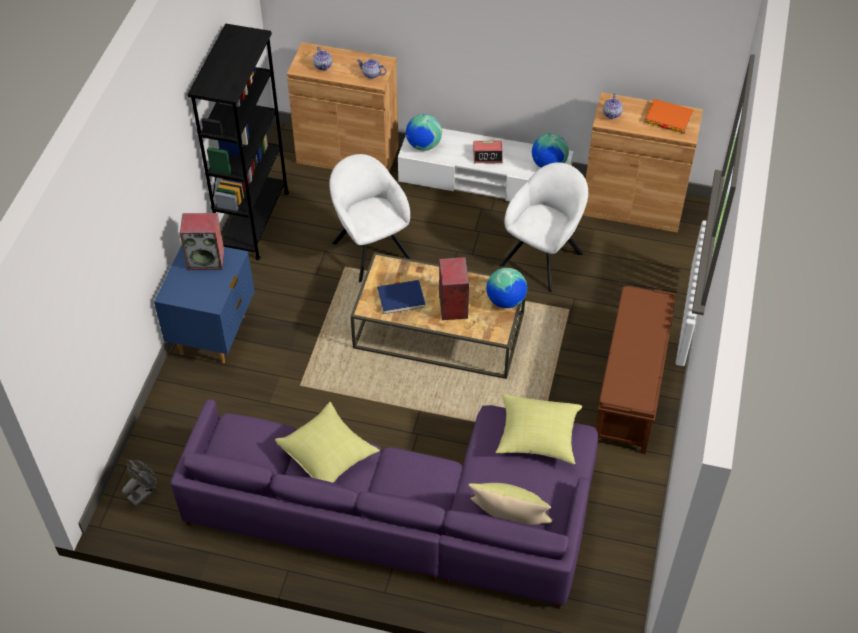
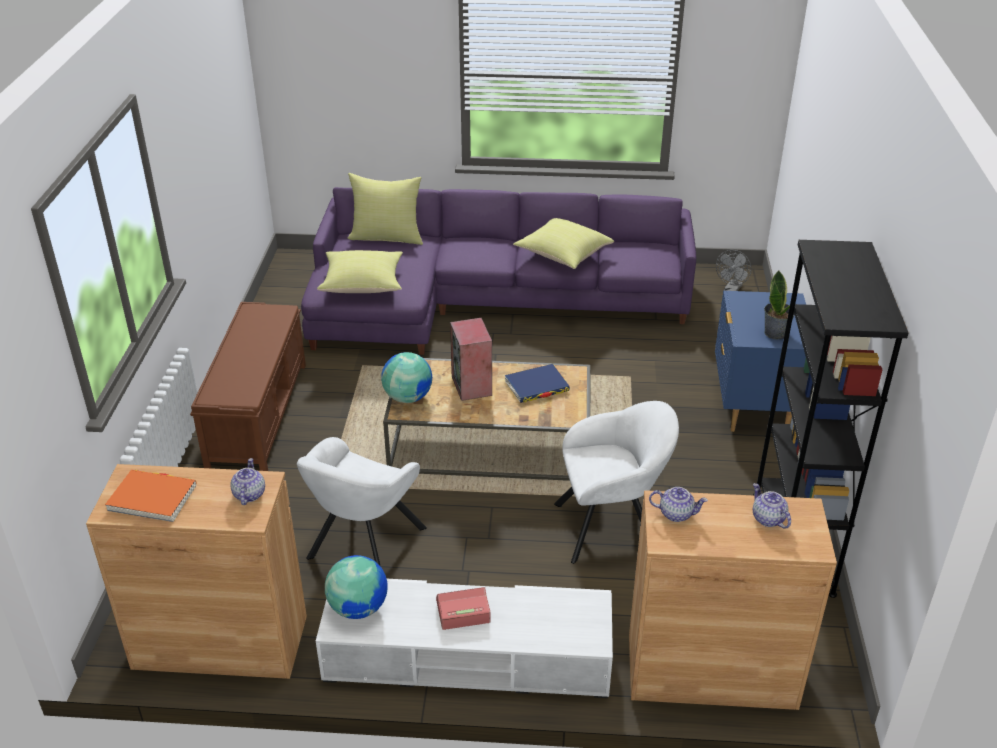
camera: 170 degrees right, 15 degrees down
speaker [180,213,224,270] -> potted plant [764,270,795,340]
white armchair [329,154,413,282] -> white armchair turned 60 degrees counterclockwise [554,401,679,564]
globe [406,114,442,151] -> none

